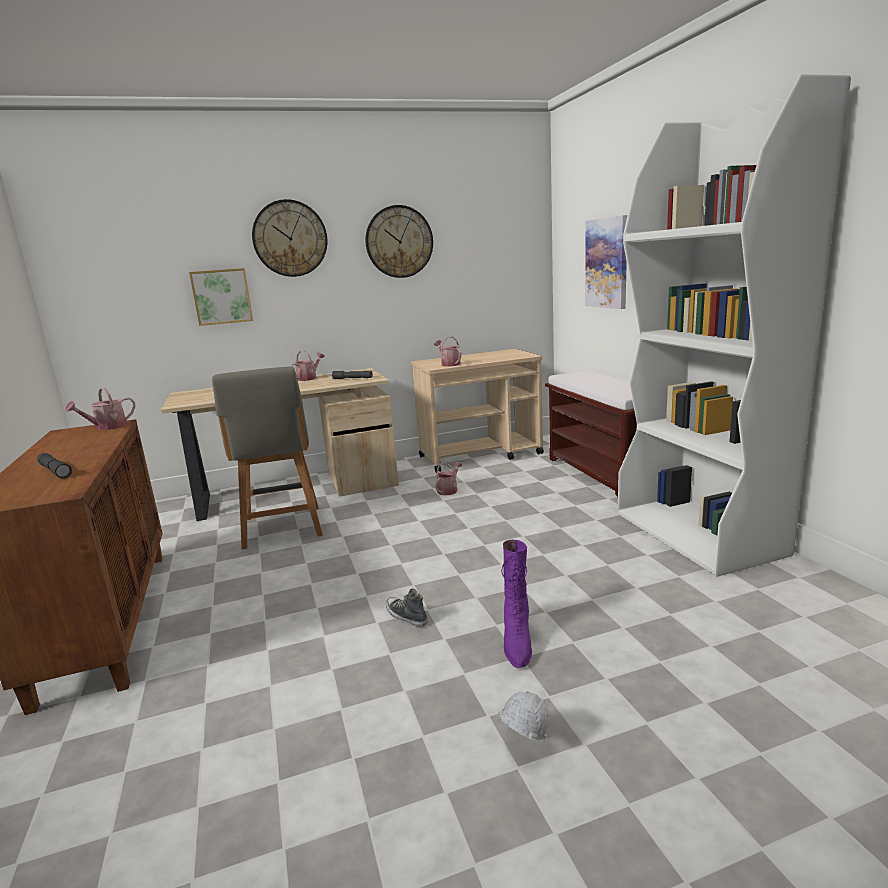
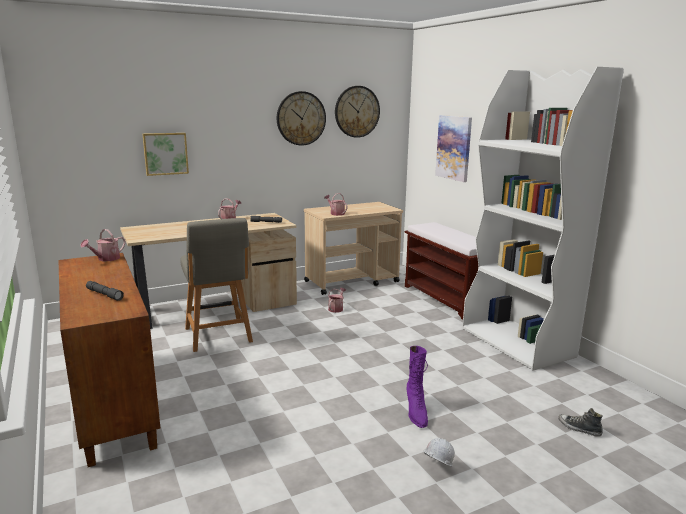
camera: 10 degrees left, 0 degrees up
wall clock [252,199,327,277] -> wall clock moved to [335,86,380,138]
shoe [386,589,427,627] -> shoe moved to [558,408,603,437]

